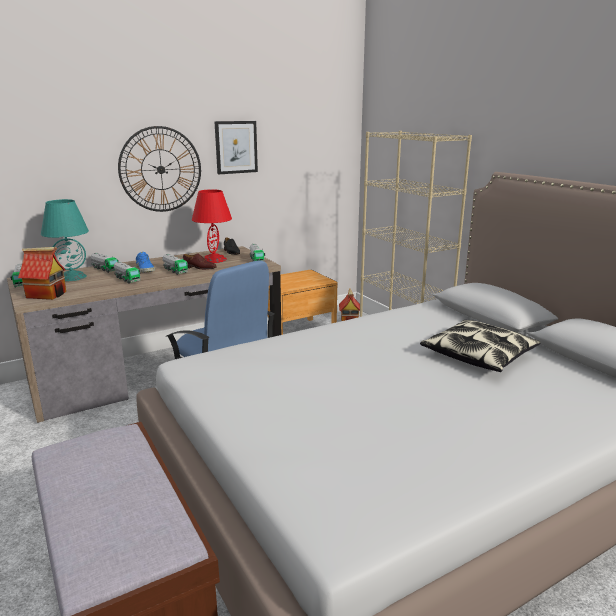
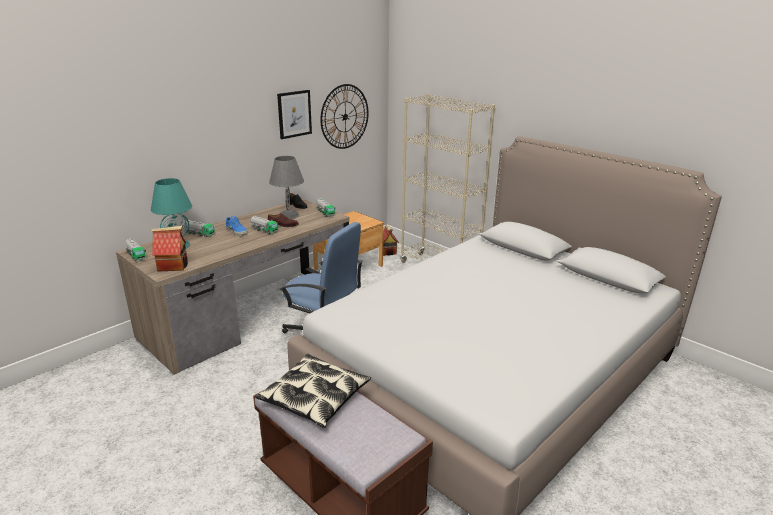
camera: 15 degrees left, 5 degrees up
toy truck [114,261,140,283] -> none
wall clock [118,126,201,212] -> wall clock moved to [320,84,369,149]
red table lamp [192,189,232,263] -> grey table lamp [269,156,304,219]
pillow [420,320,541,372] -> pillow moved to [255,354,371,428]

